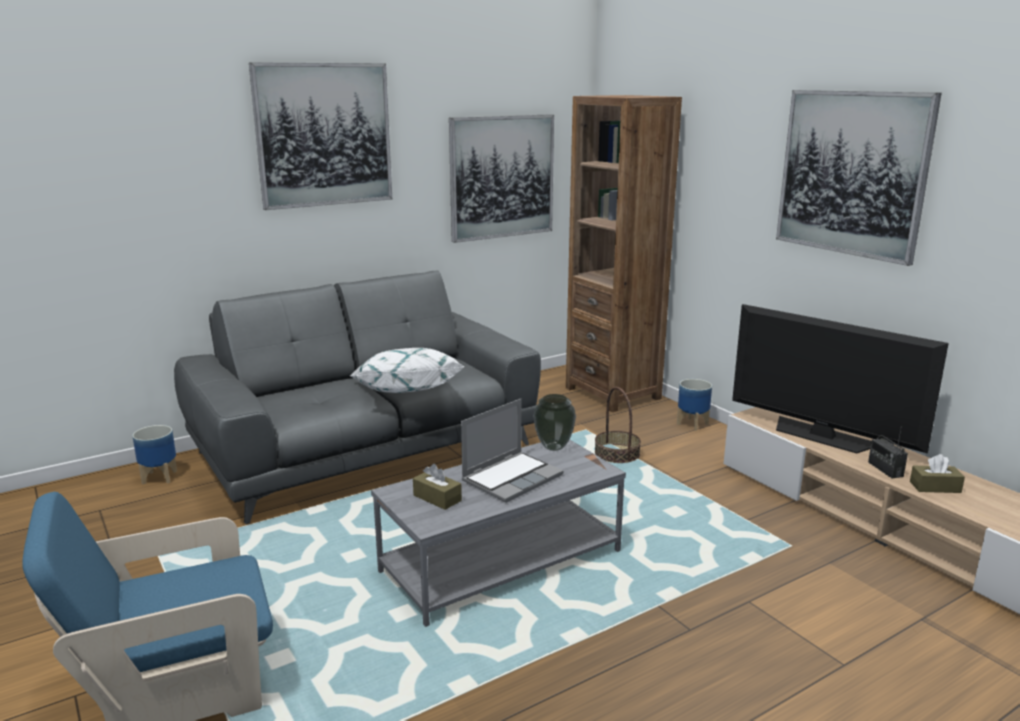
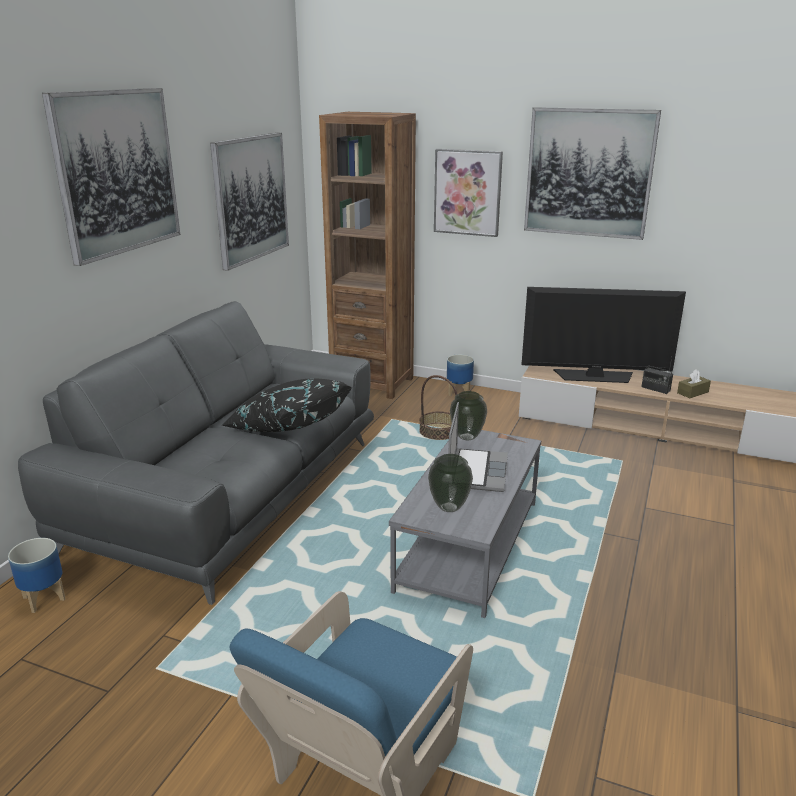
camera: 35 degrees left, 5 degrees up
white pillow [350,348,465,393] -> black pillow [221,378,352,432]
brown tissue box [413,464,462,510] -> vase [428,454,473,512]
none -> picture [434,149,503,237]

